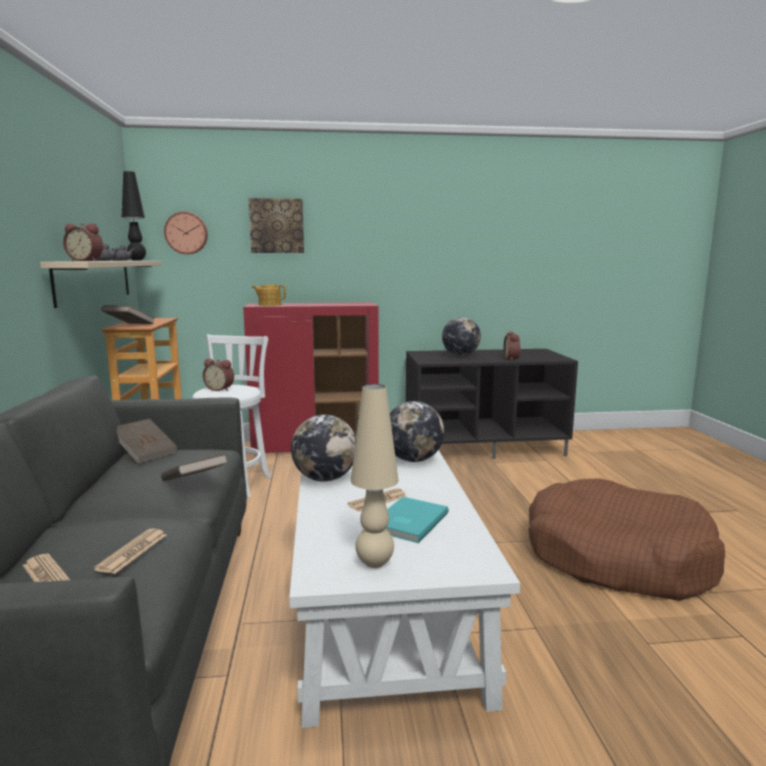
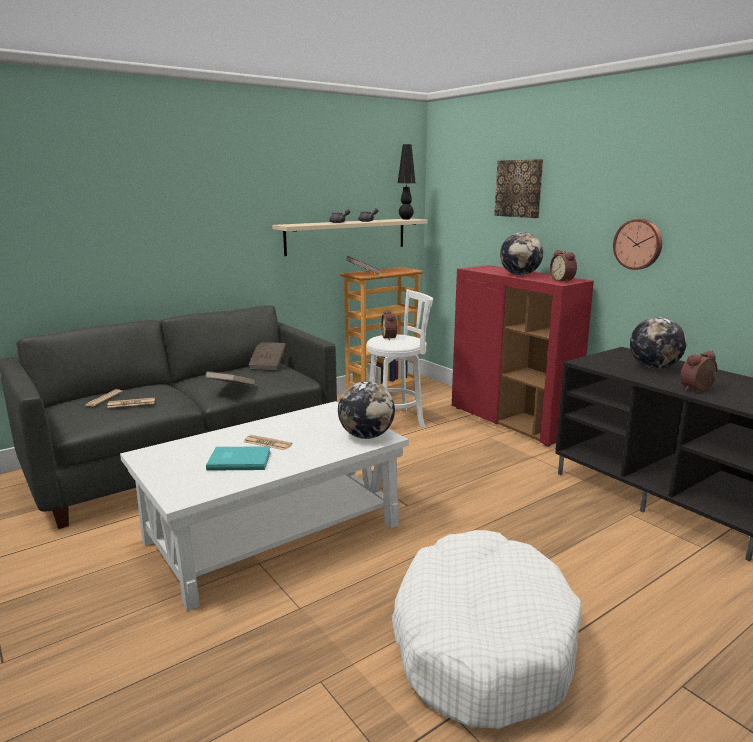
camera: 60 degrees right, 5 degrees up
alarm clock [63,223,103,261] -> alarm clock moved to [550,250,577,282]
wall clock [164,212,208,254] -> wall clock moved to [613,219,662,270]
teapot [252,285,286,306] -> none
globe [291,415,356,482] -> globe moved to [500,232,543,275]
beige table lamp [351,384,399,568] -> none
brown dog bed [528,478,725,601] -> white dog bed [392,530,582,729]

